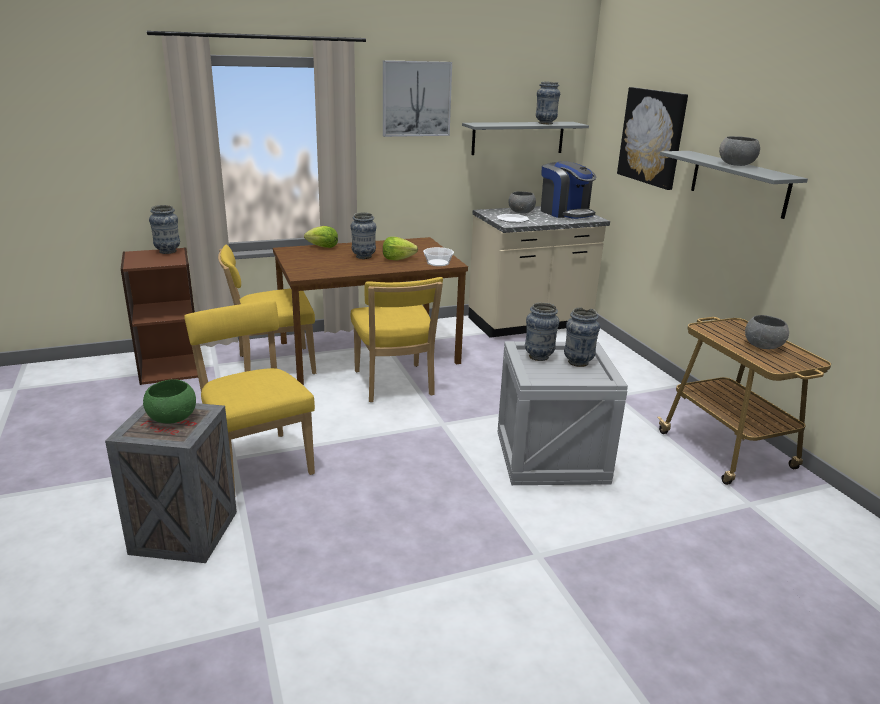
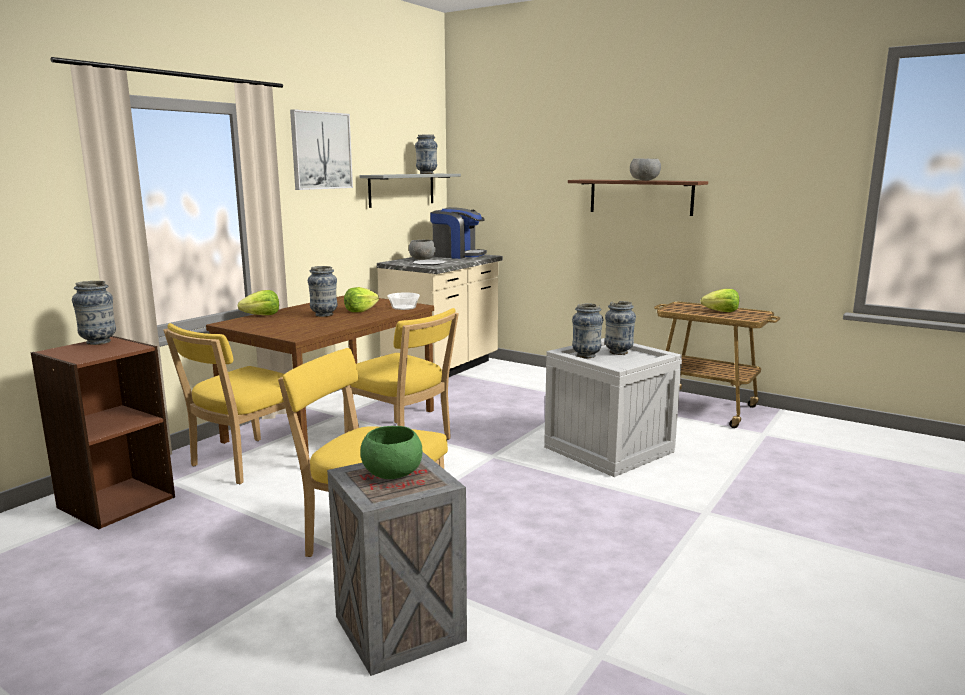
camera: 35 degrees left, 10 degrees down
picture [617,87,688,190] -> none
grey shelf [660,151,808,219] -> brown shelf [568,179,708,216]
grey bowl [745,315,789,349] -> lettuce [700,289,739,312]

